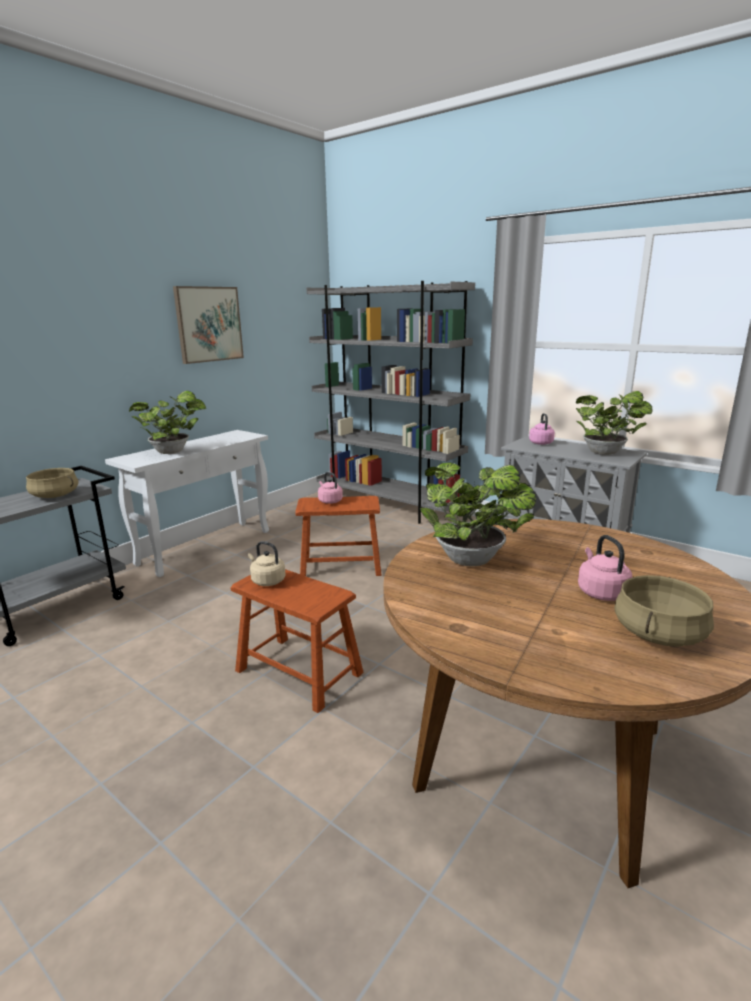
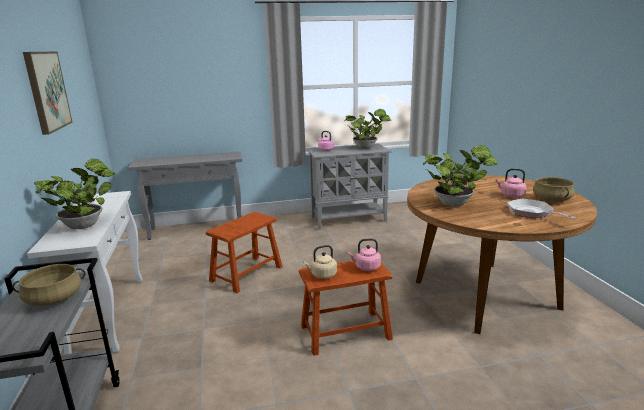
camera: 50 degrees left, 0 degrees up
grey bookcase [306,281,475,524] -> grey console table [128,151,242,240]
pink kettle [318,472,343,504] -> pink kettle moved to [348,238,381,271]
none -> frying pan [507,198,576,219]

